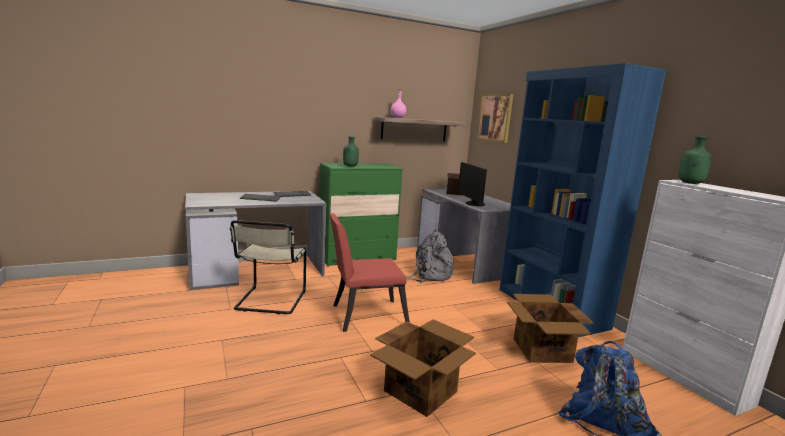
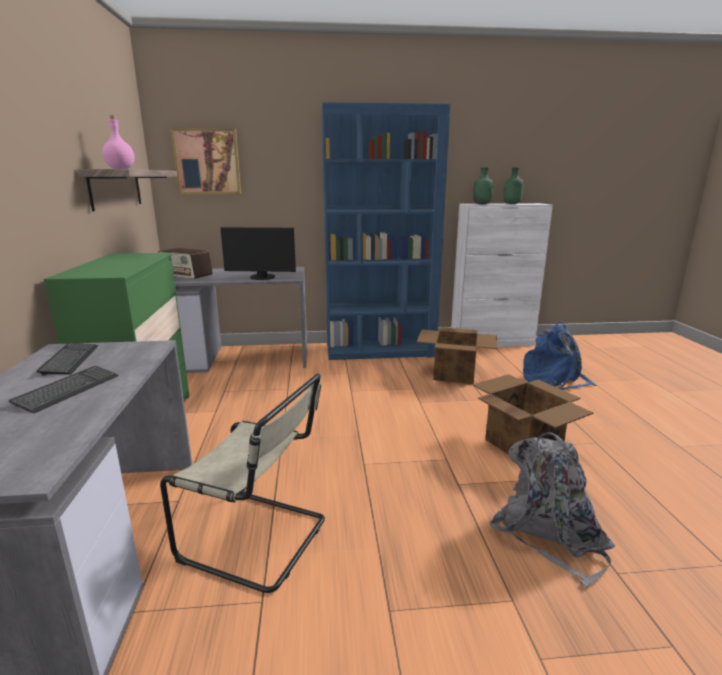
camera: 70 degrees left, 5 degrees up
red chair [329,213,410,332] -> none
green bottle [343,137,359,167] -> green bottle moved to [503,167,524,204]
grey backpack [406,227,454,282] -> grey backpack moved to [489,432,615,588]

